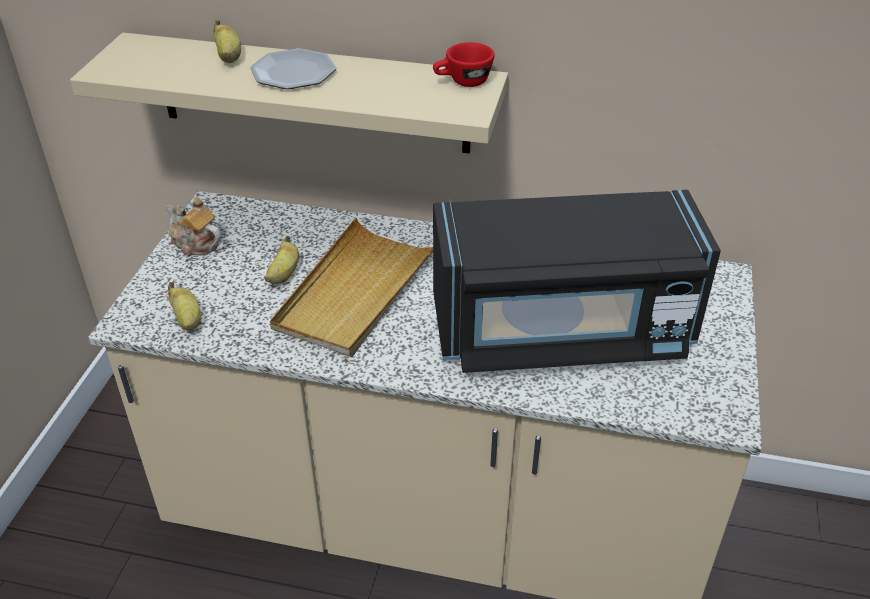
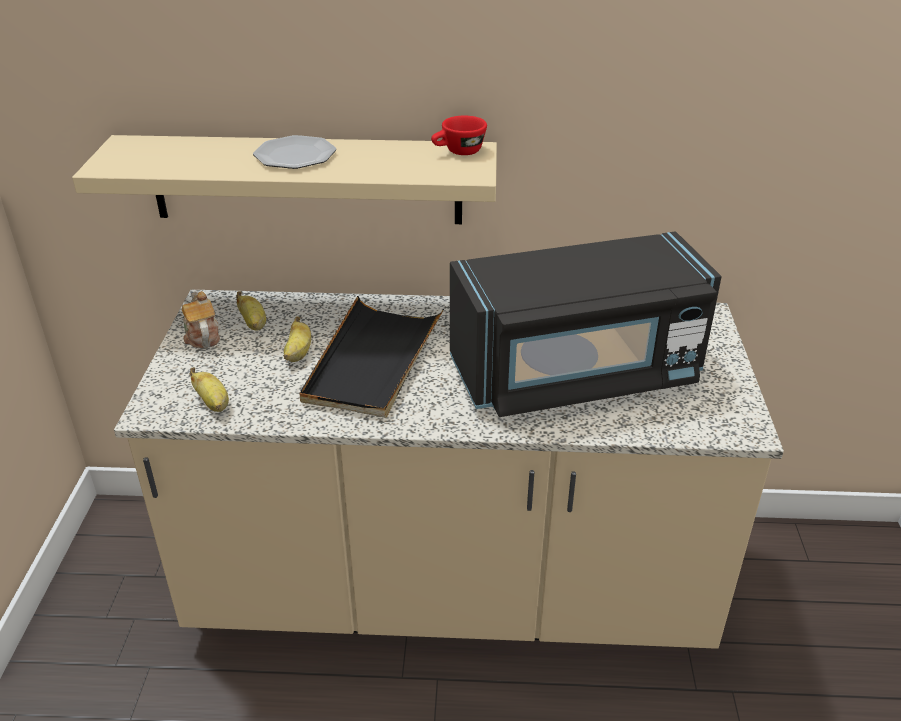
camera: 10 degrees left, 5 degrees down
teapot [166,197,221,256] -> teapot turned 45 degrees clockwise [182,291,220,348]
banana [213,20,241,63] -> banana moved to [236,291,266,331]
beige tray [270,218,433,357] -> black tray [299,296,444,418]

